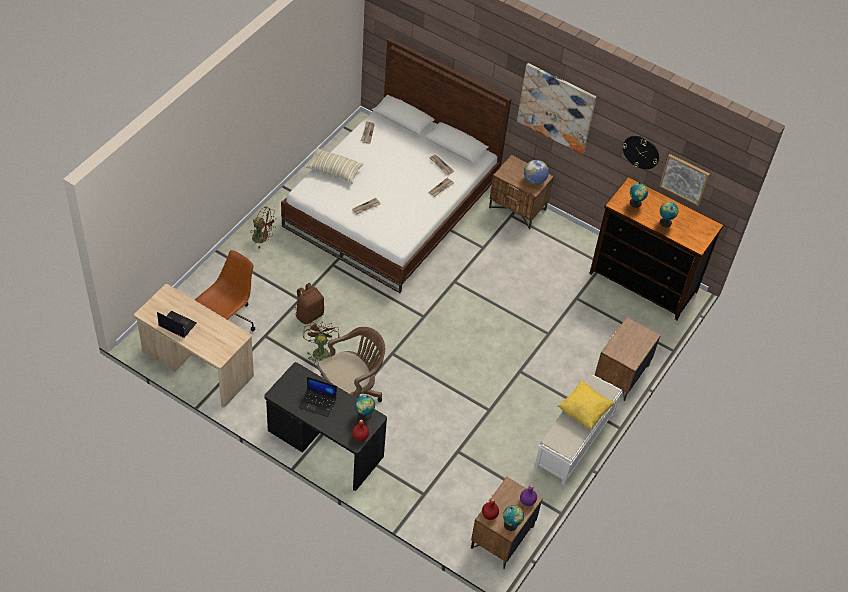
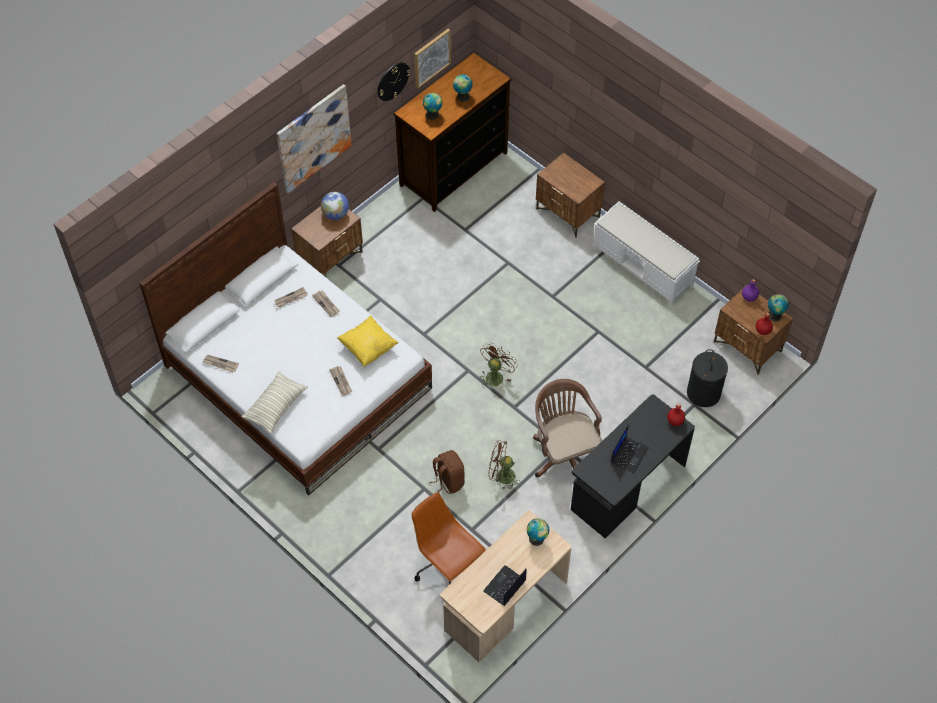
camera: 75 degrees left, 5 degrees up
brown fan [252,206,276,249] -> brown fan moved to [479,343,518,387]
globe [355,395,375,421] -> globe moved to [527,519,549,546]
yellow pillow [557,380,614,430] -> yellow pillow moved to [337,316,399,367]
none -> black laundry basket [687,349,728,407]

